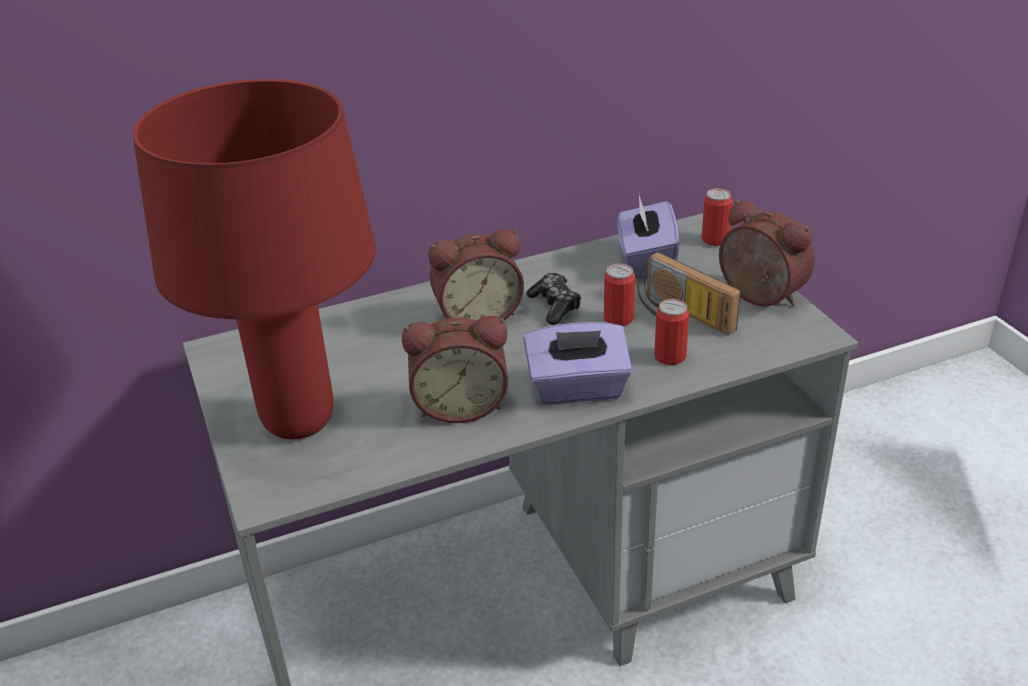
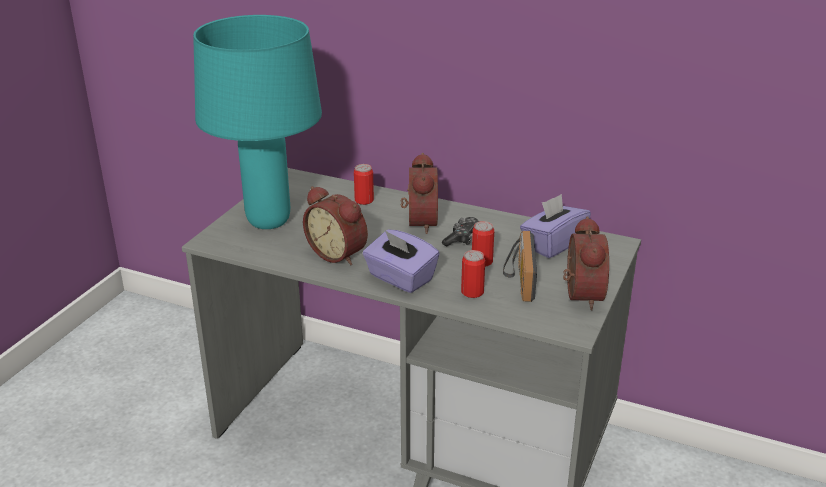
camera: 45 degrees right, 5 degrees down
red table lamp [133,79,376,439] -> turquoise table lamp [193,15,322,229]
alarm clock [428,229,524,320] -> alarm clock turned 120 degrees counterclockwise [401,153,438,234]
can [701,188,732,246] -> can moved to [354,164,374,205]

